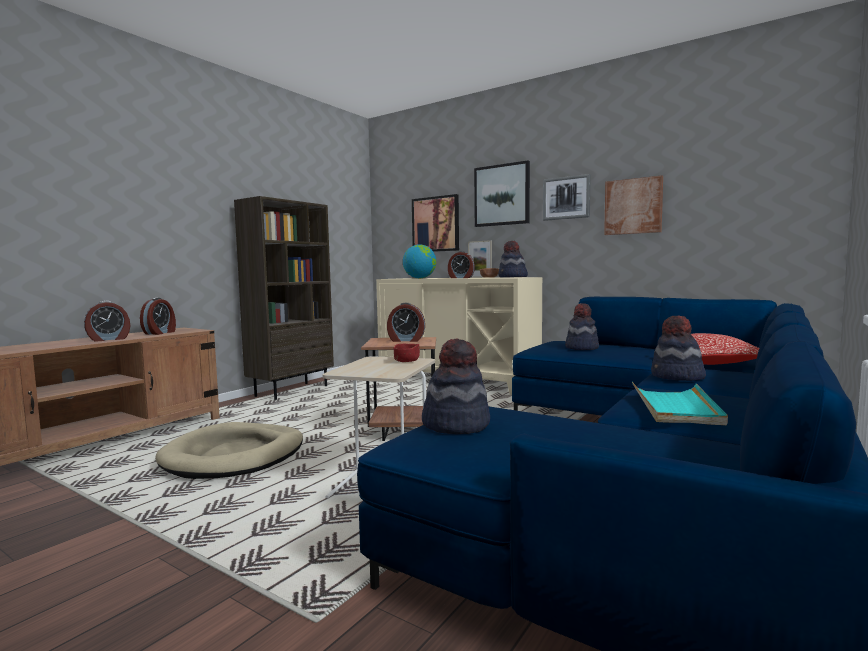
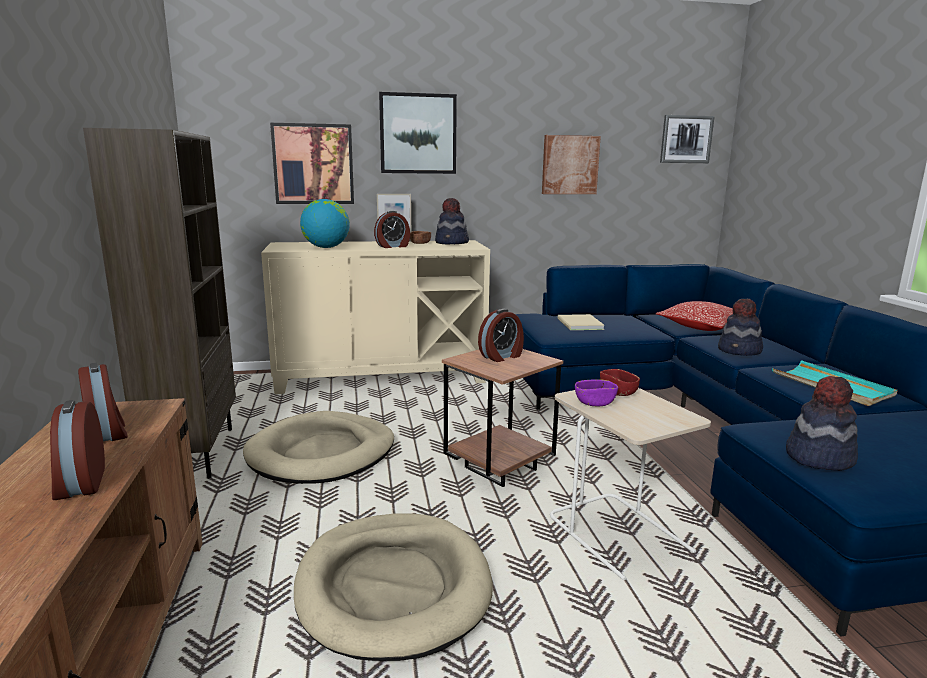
camera: 45 degrees left, 10 degrees up
alarm clock [84,301,130,342] -> alarm clock turned 150 degrees clockwise [50,400,105,500]
picture [543,174,591,221] -> picture moved to [660,115,715,163]
hat [565,303,599,350] -> beige book [557,314,605,330]
none -> beige dog bed [243,411,394,484]
none -> purple bowl [575,379,618,406]

